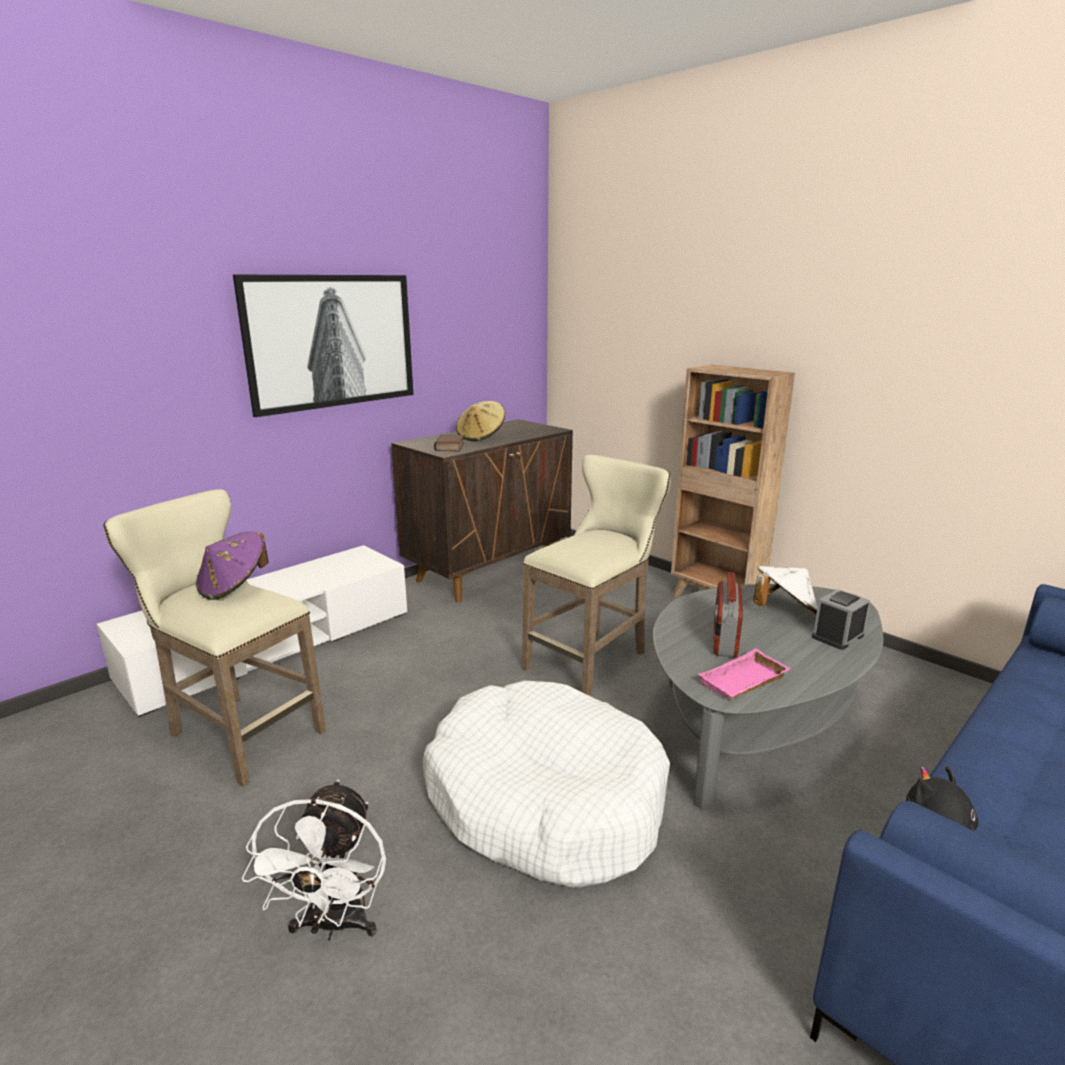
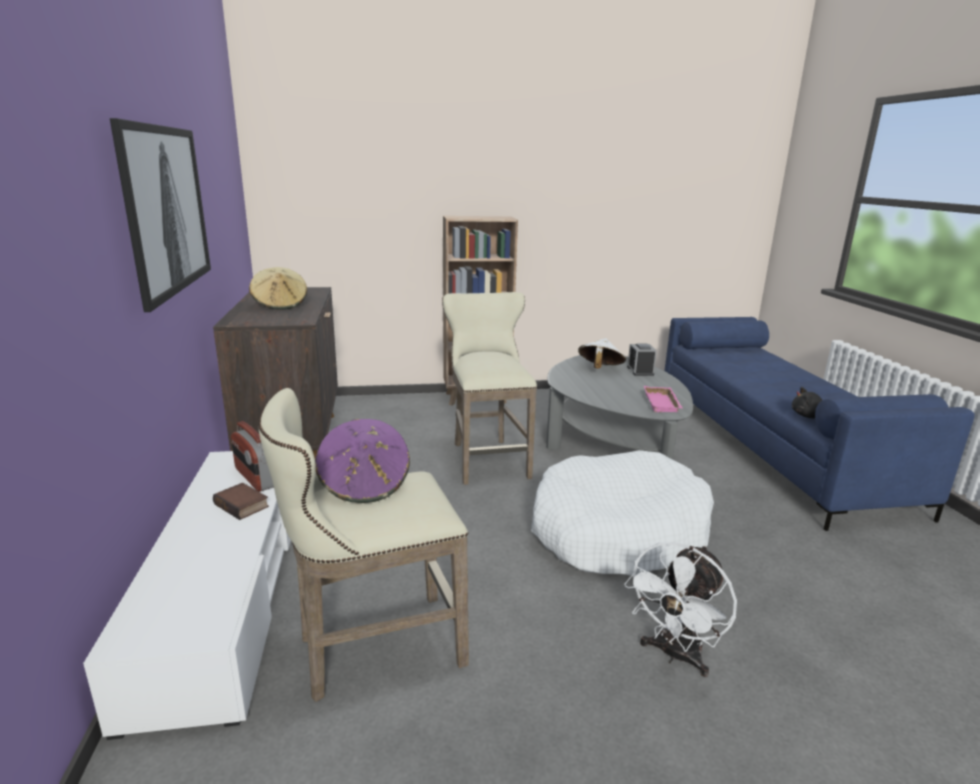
camera: 55 degrees left, 0 degrees up
white fan [242,779,386,940] -> white fan turned 90 degrees clockwise [624,542,737,677]
book [434,435,464,451] -> book moved to [213,483,269,520]
radio [714,572,743,657] -> radio moved to [231,421,274,492]

